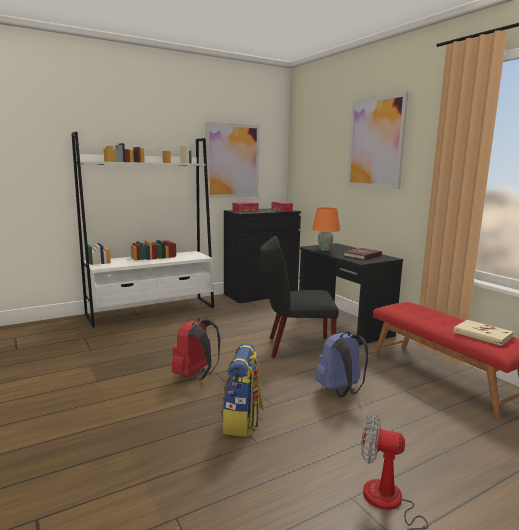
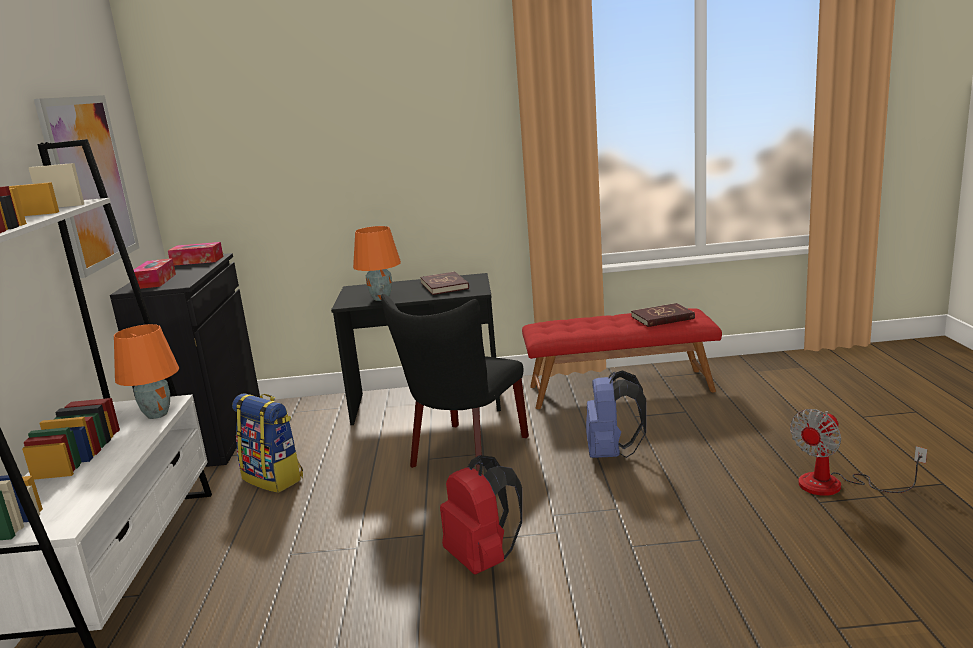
camera: 60 degrees left, 5 degrees up
backpack [221,343,263,437] -> backpack moved to [232,393,303,493]
picture [347,92,409,189] -> none
beige book [453,320,513,346] -> red book [631,303,695,327]
none -> orange table lamp [114,324,179,419]

